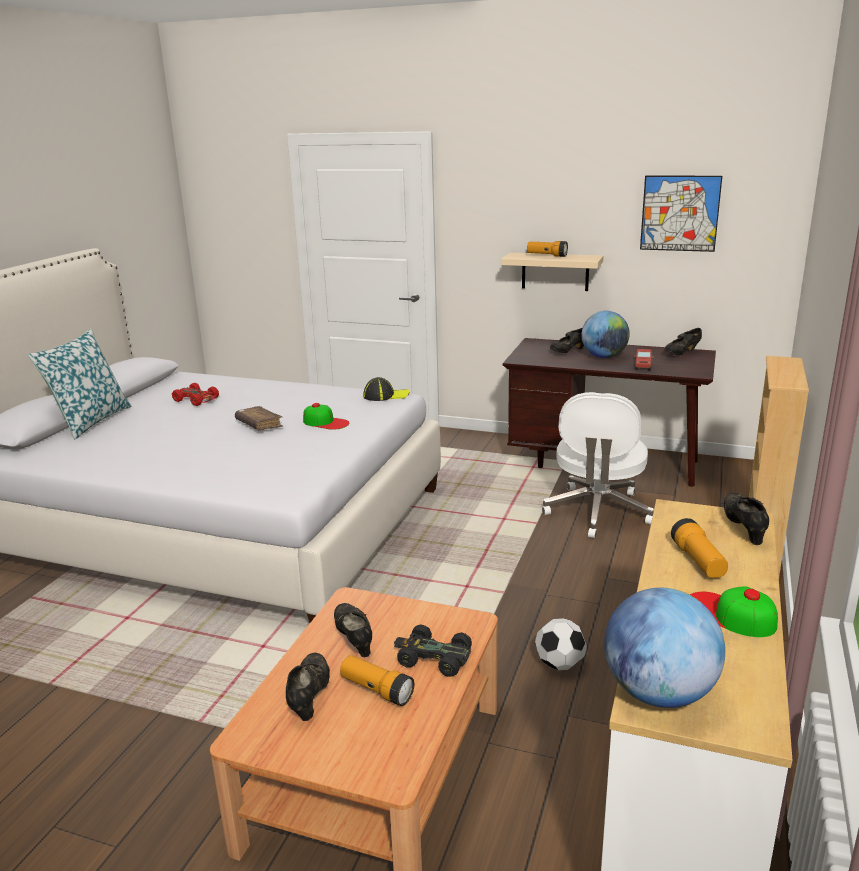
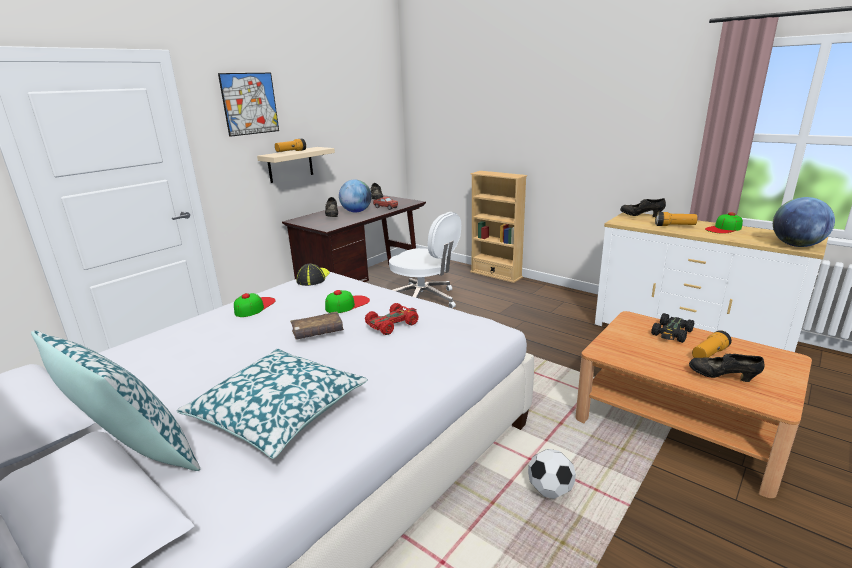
camera: 70 degrees left, 0 degrees up
red toy car [172,383,219,406] -> red toy car moved to [365,303,418,335]
black shoe [334,603,372,657] -> none
football [535,618,587,670] -> football moved to [528,449,576,499]
picture [640,176,722,252] -> picture moved to [218,73,279,137]
none -> pillow [177,349,368,459]
none -> cap [234,293,276,317]

